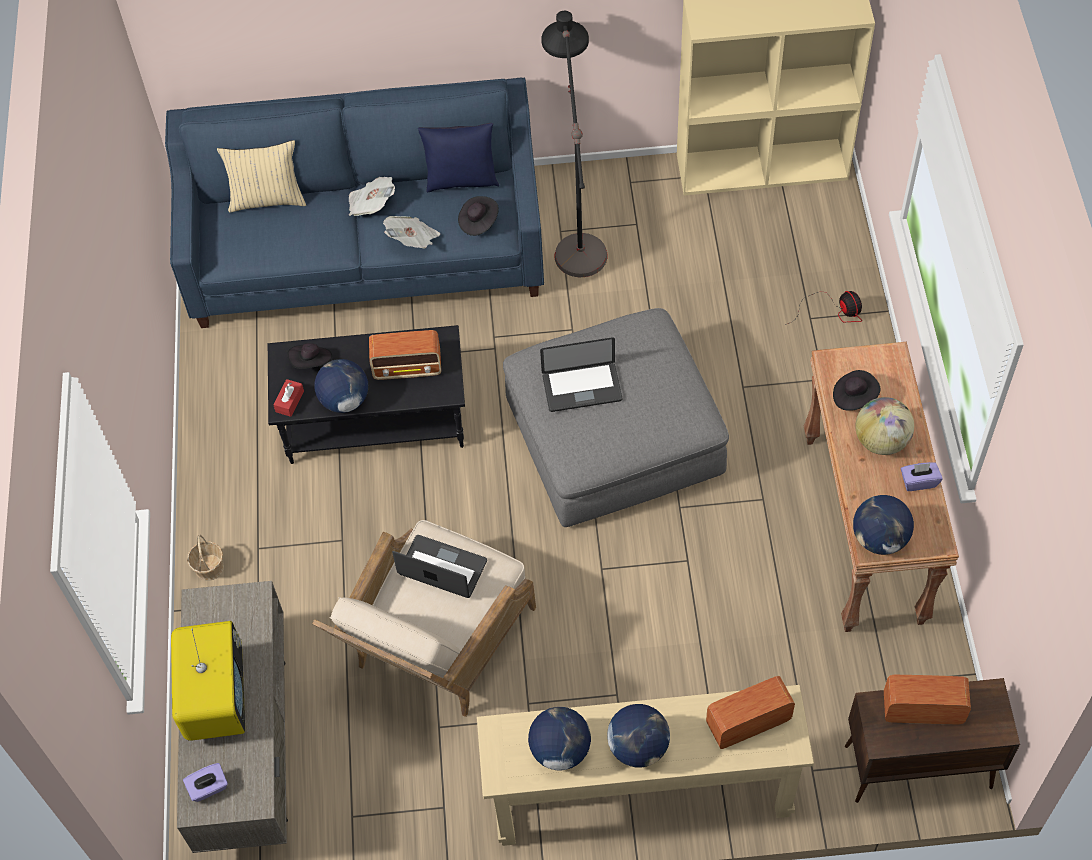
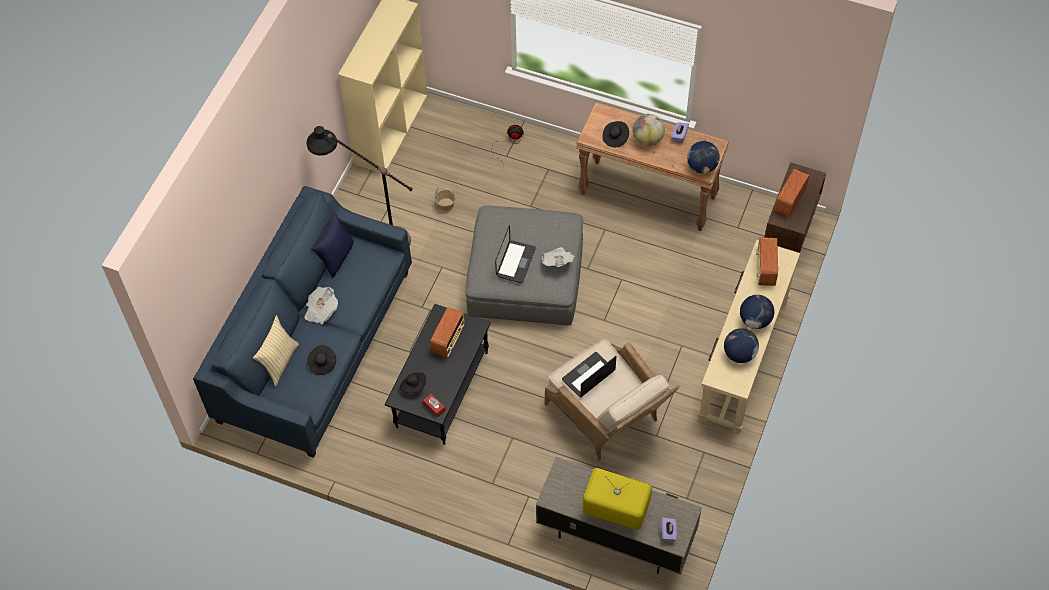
camera: 65 degrees left, 0 degrees up
basket [187,535,224,581] -> basket moved to [435,187,456,213]
globe [314,359,368,413] -> none
newspaper [383,216,440,249] -> newspaper moved to [542,247,574,267]
black hat [458,196,499,236] -> black hat moved to [308,345,336,375]

